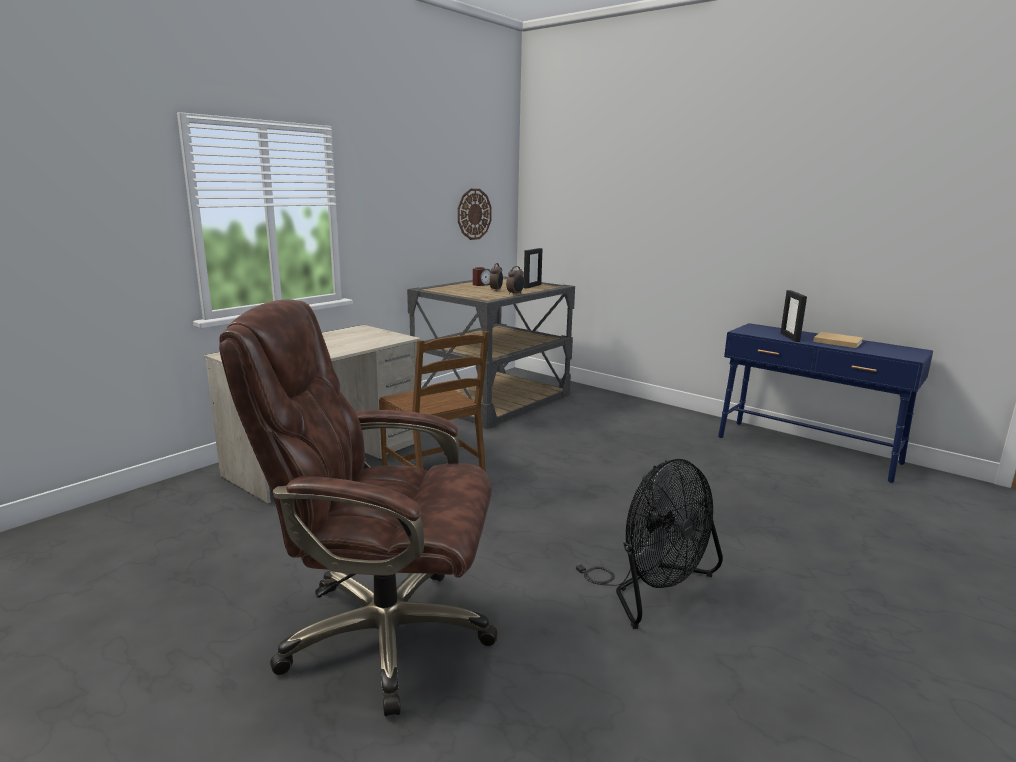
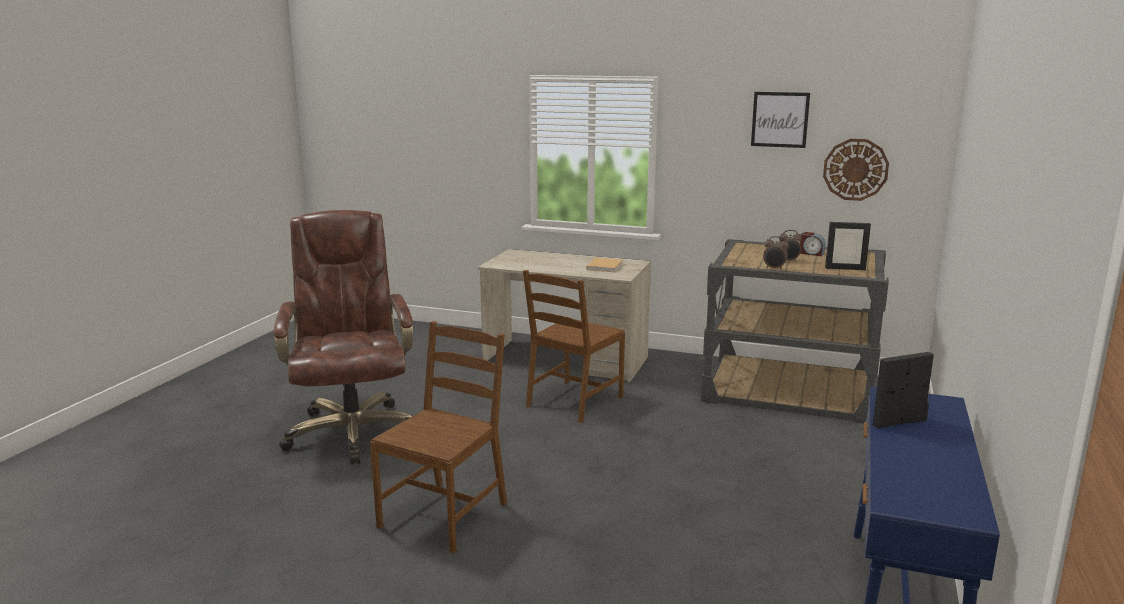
camera: 70 degrees right, 0 degrees up
black fan [576,459,723,629] -> brown chair [370,321,507,553]
beige book [813,332,863,348] -> beige book moved to [586,258,623,272]
none -> picture [751,92,810,148]

